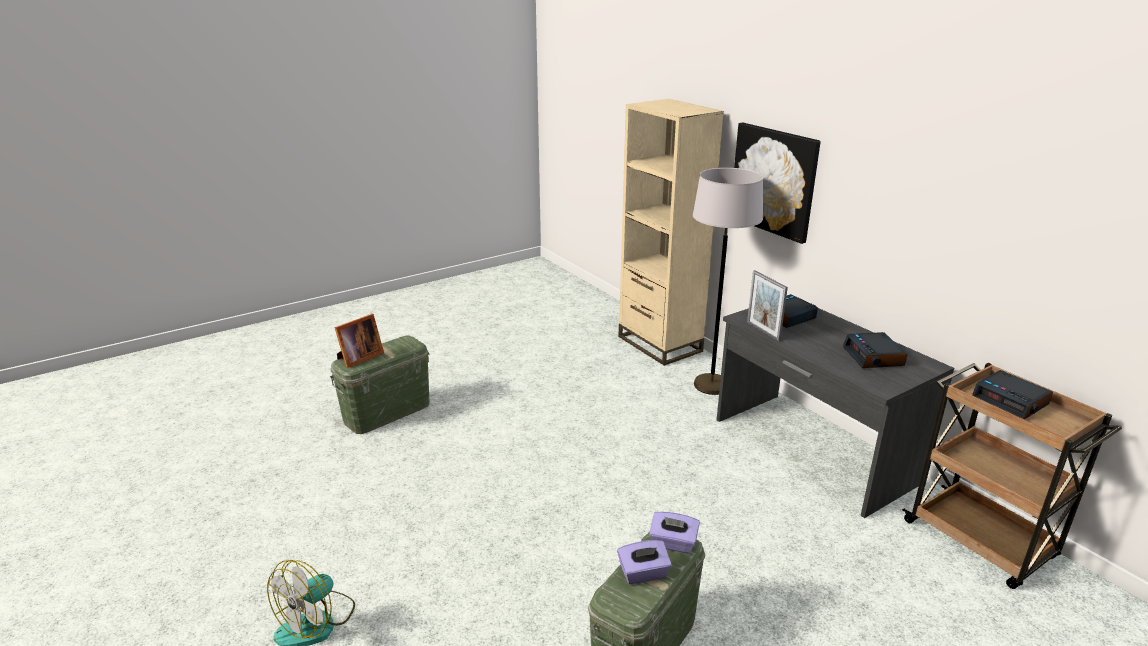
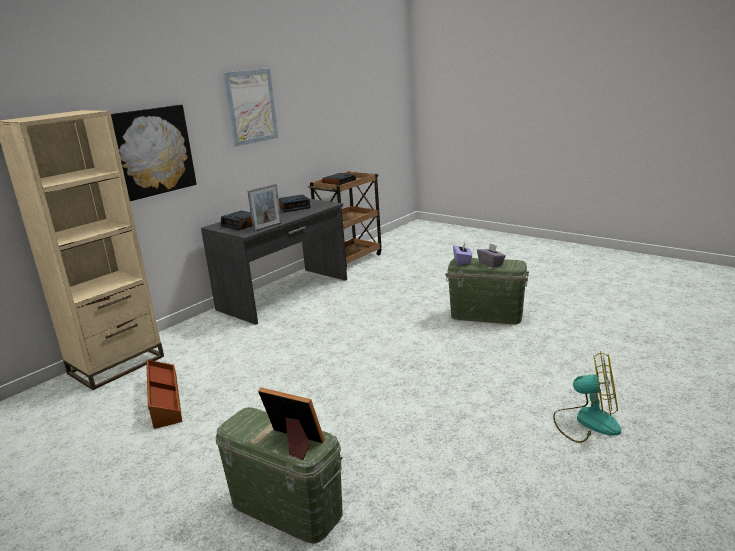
camera: 105 degrees left, 5 degrees down
purple tissue box [617,540,672,584] -> grey tissue box [477,243,506,268]
grey floor lamp [693,168,763,395] -> none
none -> brown storage box [146,360,182,429]
none -> picture [223,68,278,147]

